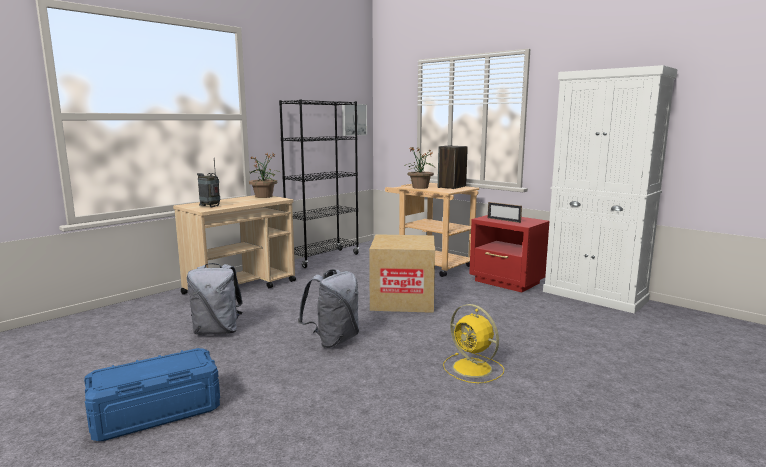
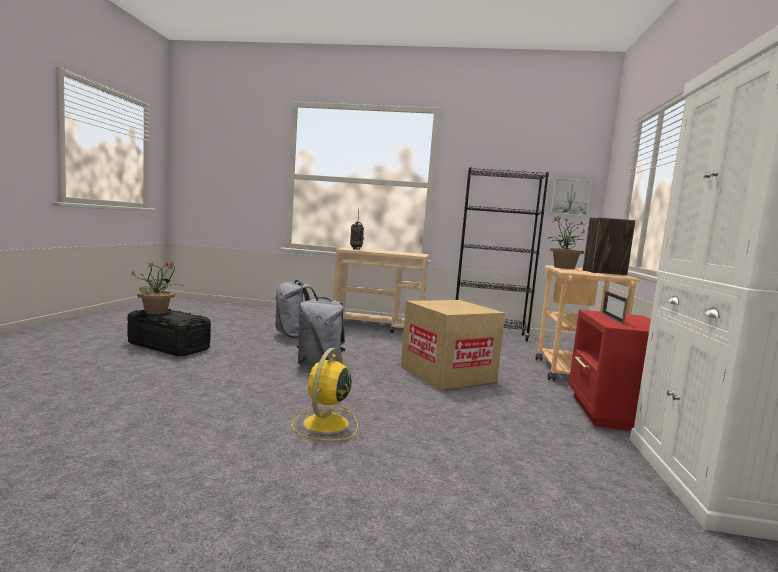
camera: 55 degrees right, 5 degrees down
blue storage box [84,348,220,441] -> black storage box [127,309,211,356]
potted plant [249,153,281,198] -> potted plant moved to [131,262,180,314]

